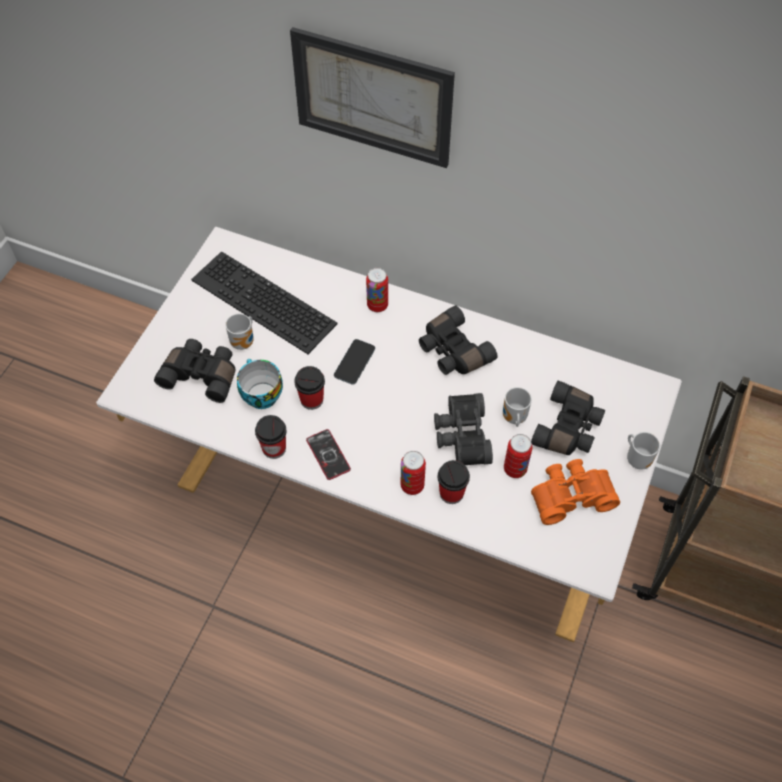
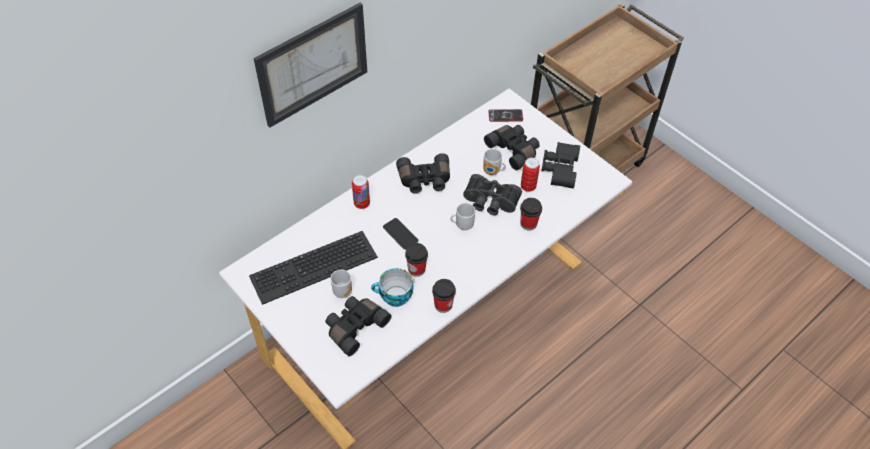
camera: 65 degrees left, 5 degrees down
phone [306,429,351,480] -> phone moved to [488,109,523,122]
can [401,451,426,495] -> none
orange binoculars [531,459,620,525] -> black binoculars [541,142,580,189]
mug [627,432,660,470] -> mug moved to [450,203,475,230]

